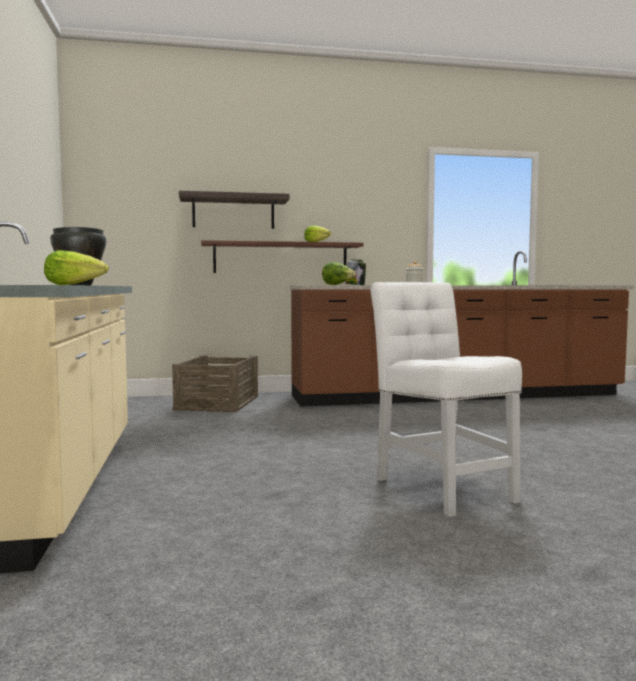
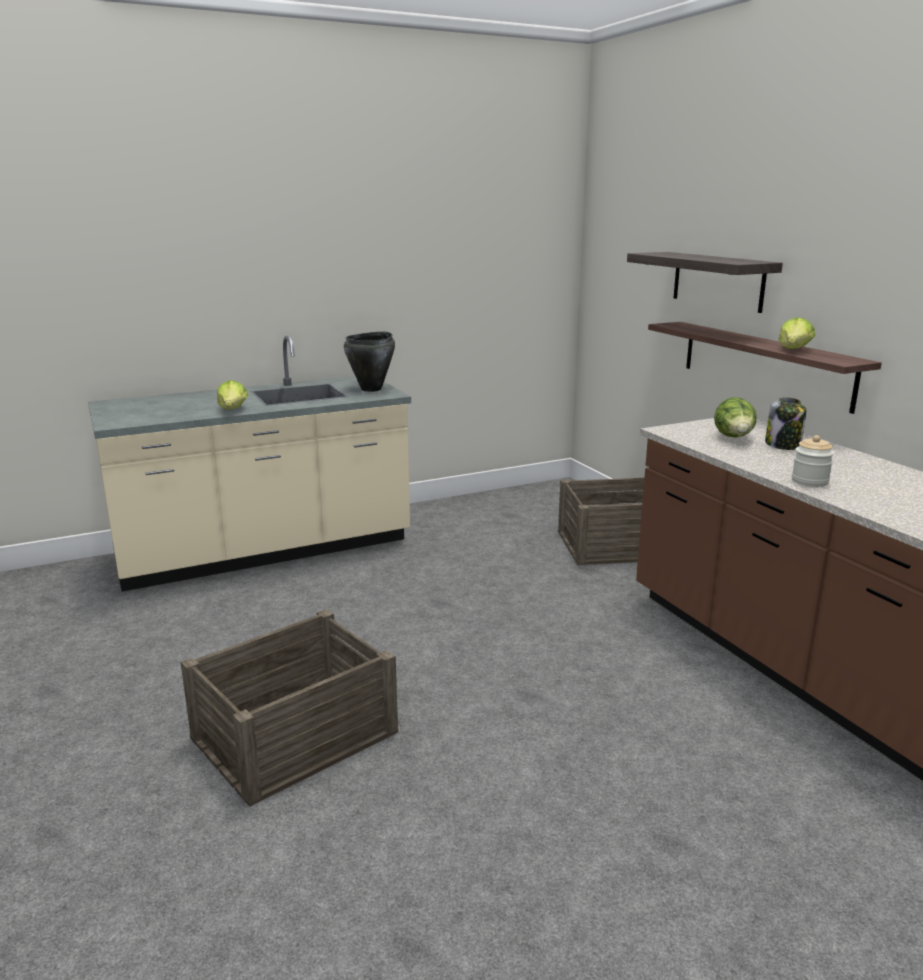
camera: 75 degrees right, 15 degrees up
white chair [370,282,522,517] -> crate [181,609,398,807]

